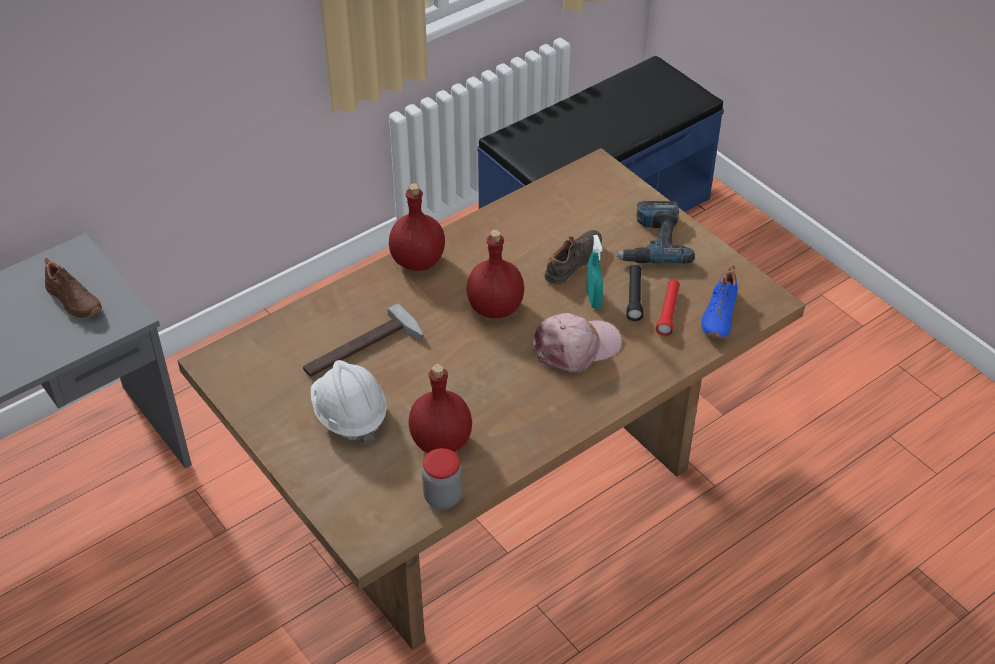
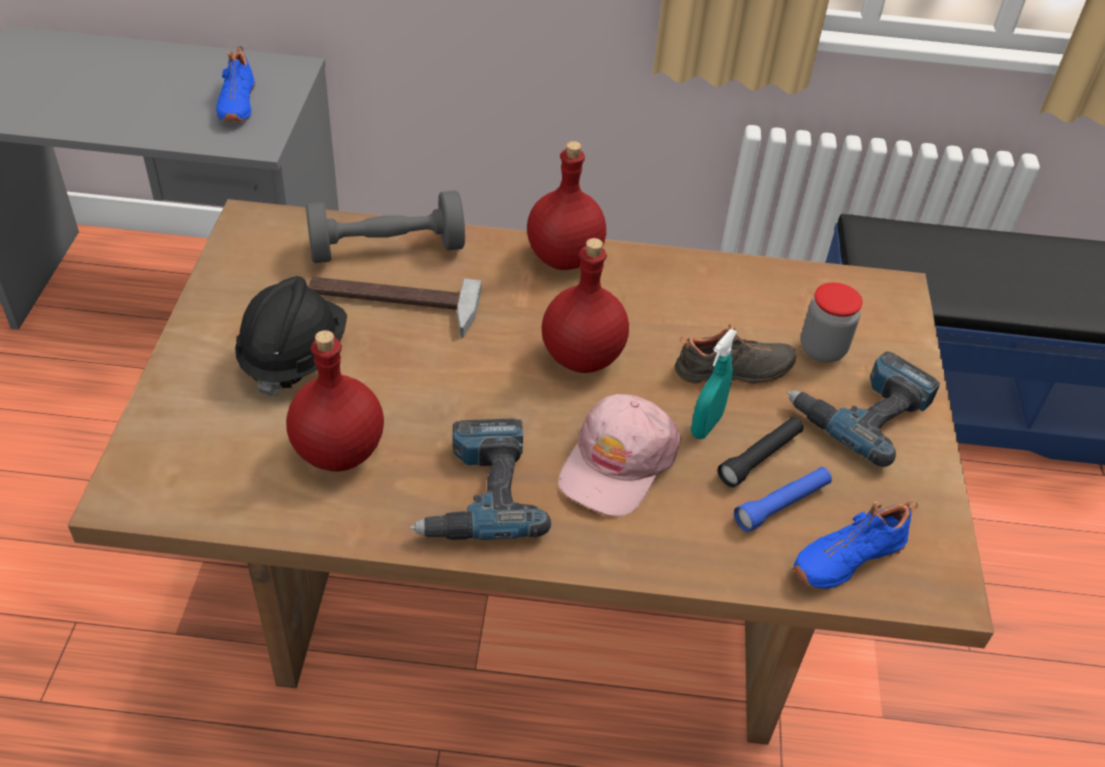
camera: 40 degrees right, 0 degrees up
brown shoe [44,258,102,318] -> blue shoe [216,46,255,122]
white hard hat [311,360,387,444] -> black hard hat [235,276,347,397]
jar [422,448,462,509] -> jar moved to [801,282,863,362]
pink cap [532,313,622,372] -> pink cap turned 105 degrees clockwise [558,394,681,517]
red flashlight [656,280,680,336] -> blue flashlight [734,467,832,532]
none -> grey dumbbell [305,191,465,263]
none -> power drill [410,419,551,540]

